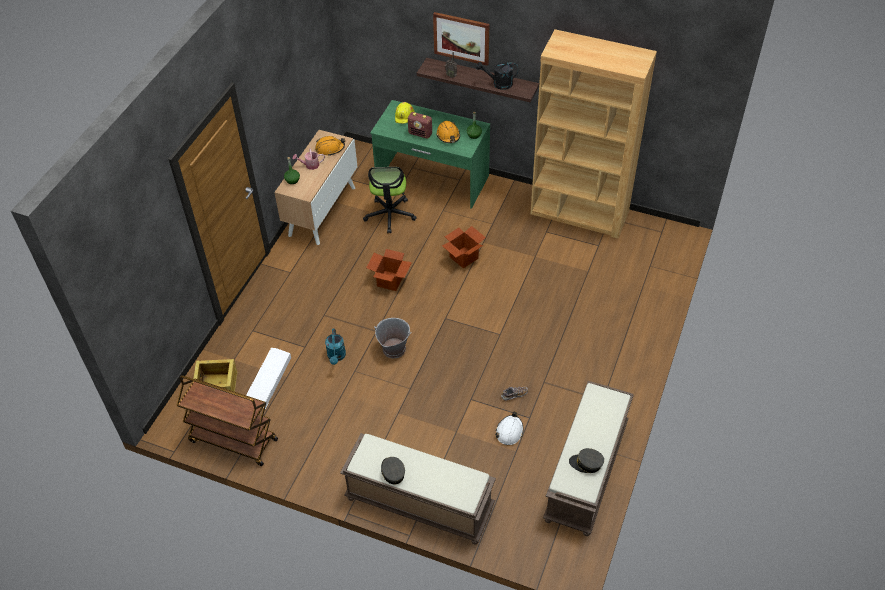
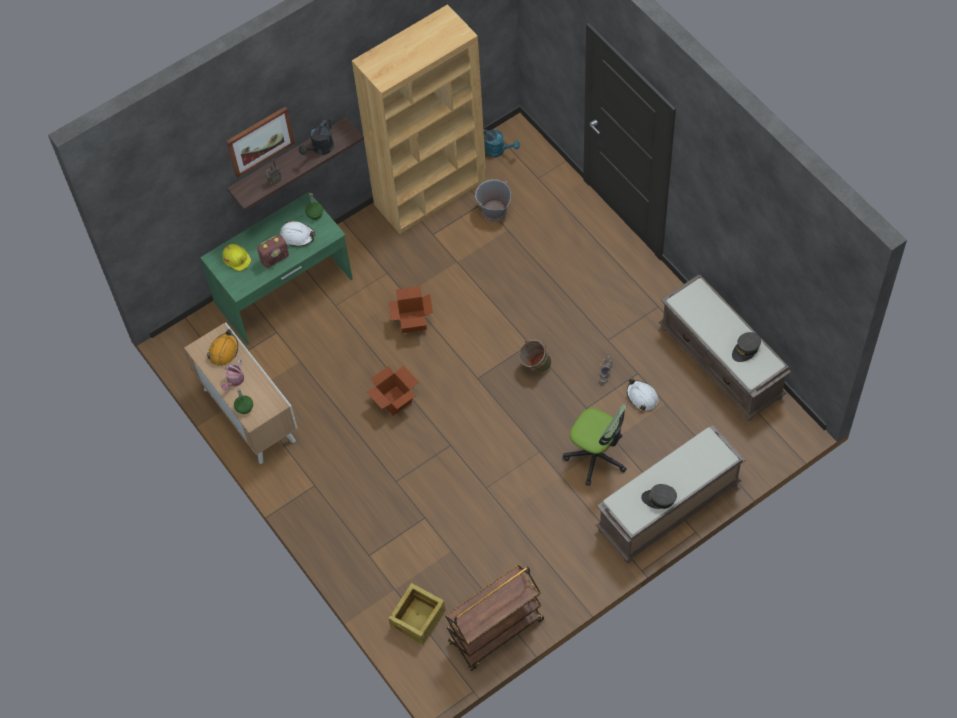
camera: 55 degrees left, 10 degrees up
white storage box [246,348,291,409] -> none
turquoise watering can [325,329,346,365] -> turquoise watering can moved to [484,129,520,157]
office chair [363,167,417,233] -> office chair moved to [563,404,627,486]
grey bucket [374,318,411,358] -> grey bucket moved to [475,179,511,222]
orange hard hat [436,121,460,143] -> white hard hat [280,220,315,247]
none -> green bucket [519,339,552,372]

